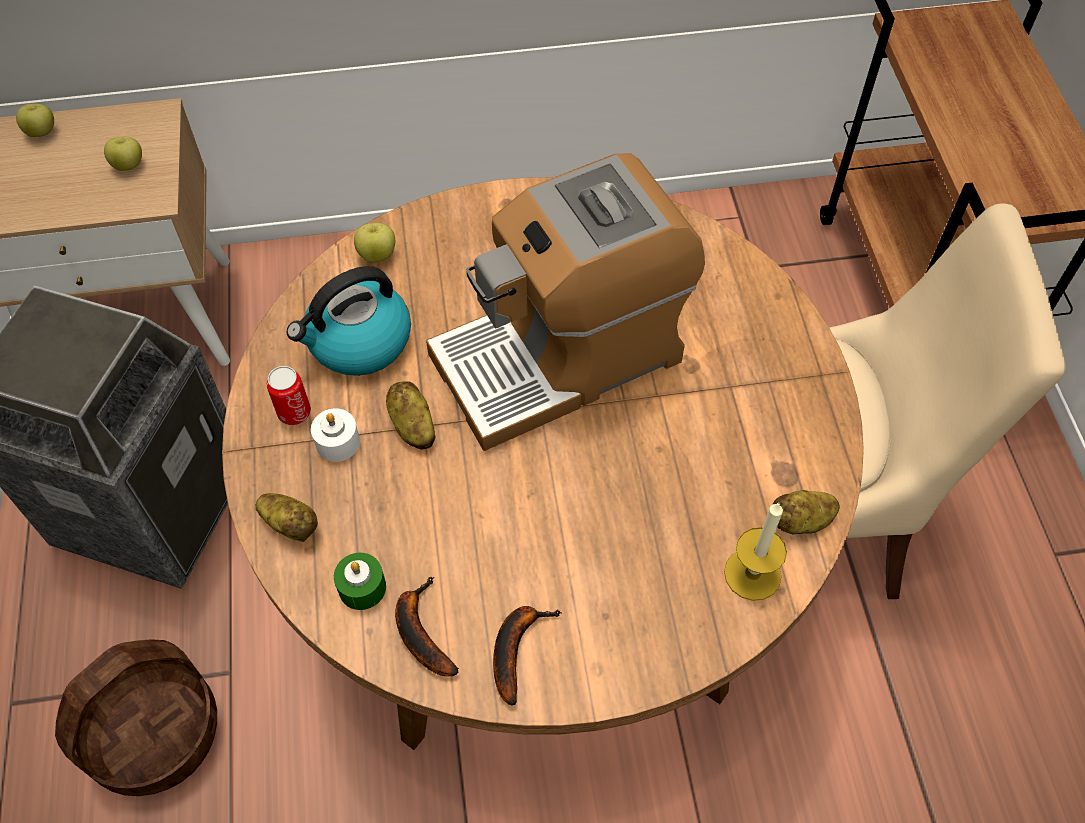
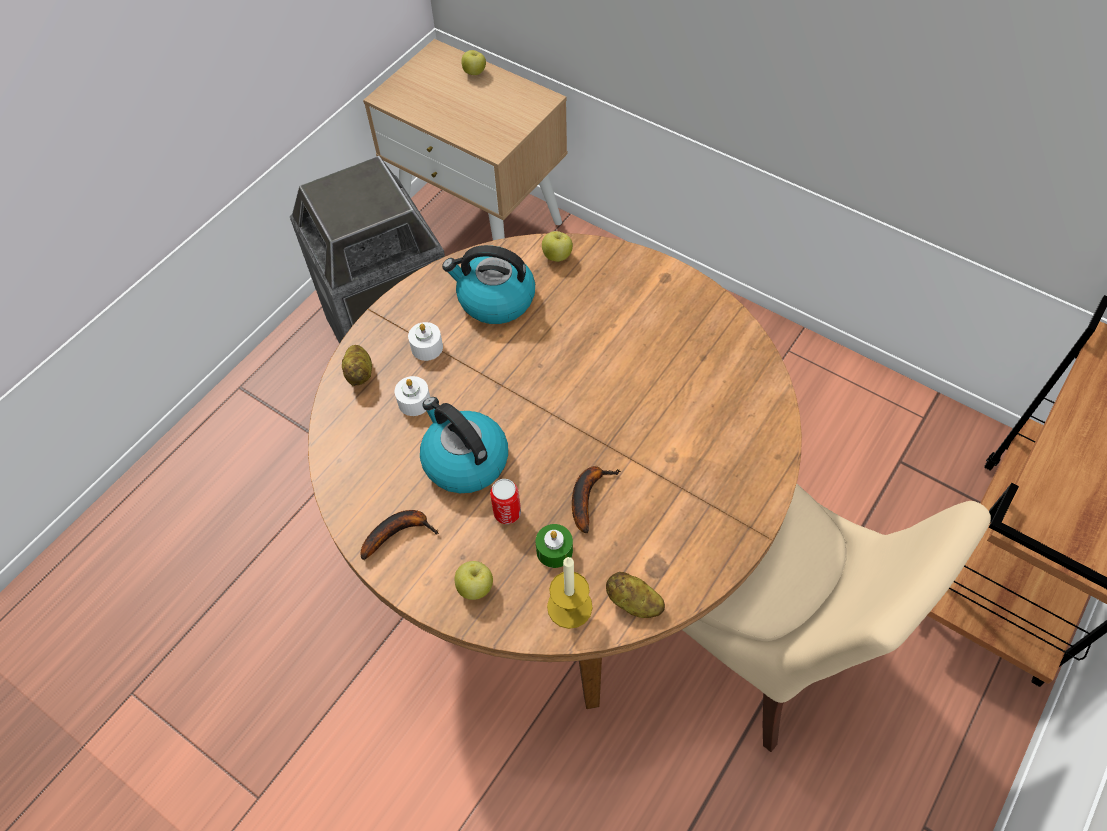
camera: 45 degrees right, 0 degrees up
basket [55,639,217,796] -> none
apple [104,136,142,171] -> apple moved to [455,561,493,600]
can [267,366,311,425] -> can moved to [490,479,521,524]
green candle [334,553,386,610] -> green candle moved to [536,524,573,568]
potato [386,381,436,450] -> none
banana [395,576,459,677] -> banana moved to [572,466,621,533]
coffee machine [426,153,705,451] -> none
none -> white candle [395,376,430,416]
none -> kettle [420,397,508,493]

